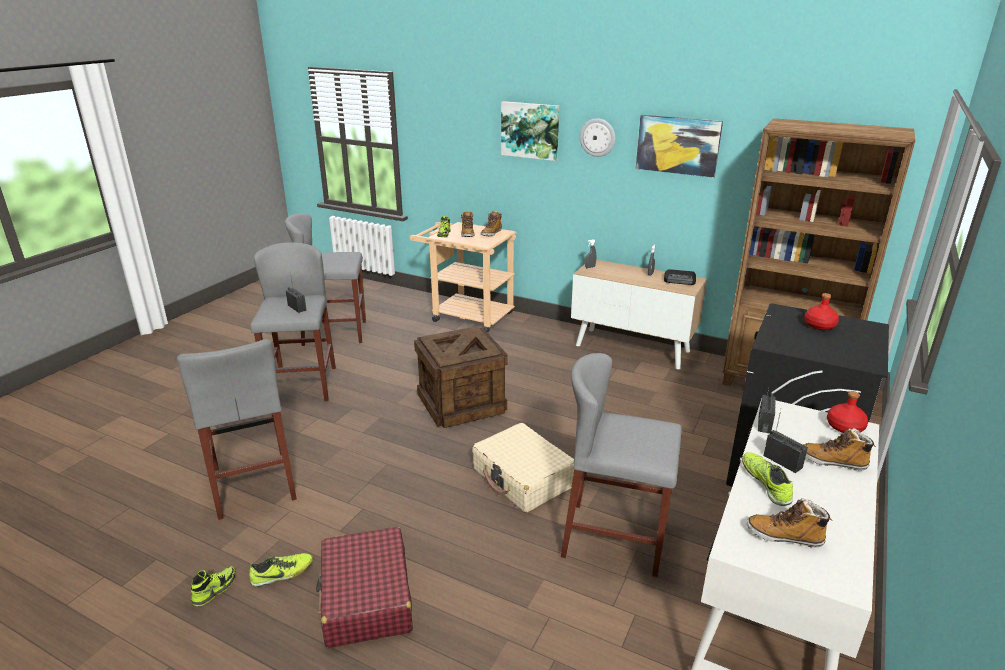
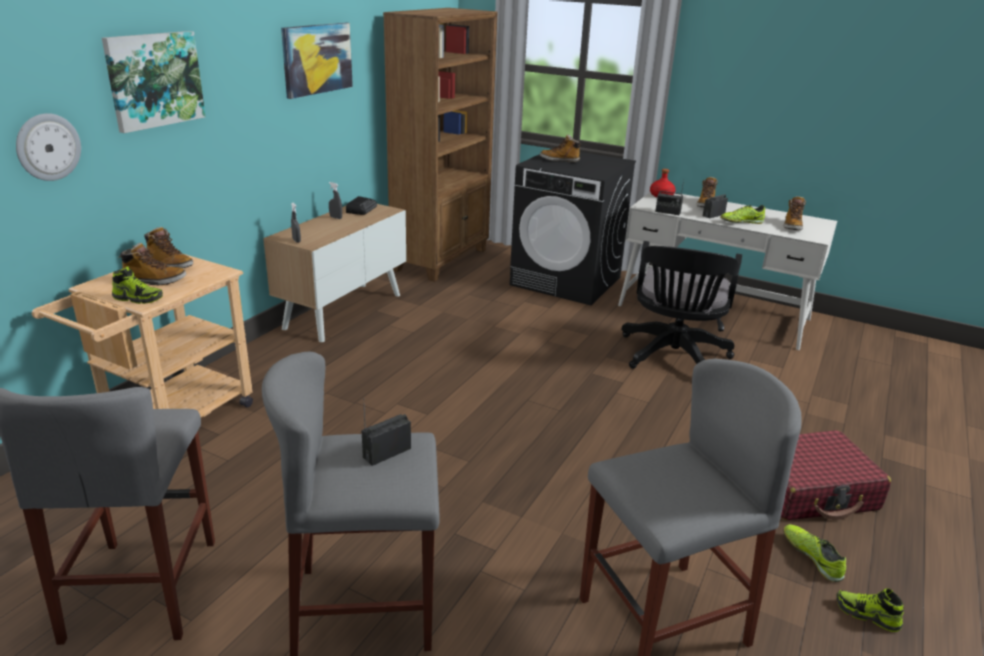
camera: 90 degrees left, 0 degrees up
crate [414,326,507,428] -> none
beige suitcase [472,423,574,513] -> none
grey stool [561,353,682,577] -> black office chair [621,241,742,369]
wall clock [580,118,615,157] -> wall clock moved to [16,113,81,181]
red bottle [804,293,839,330] -> boot [540,135,582,163]

